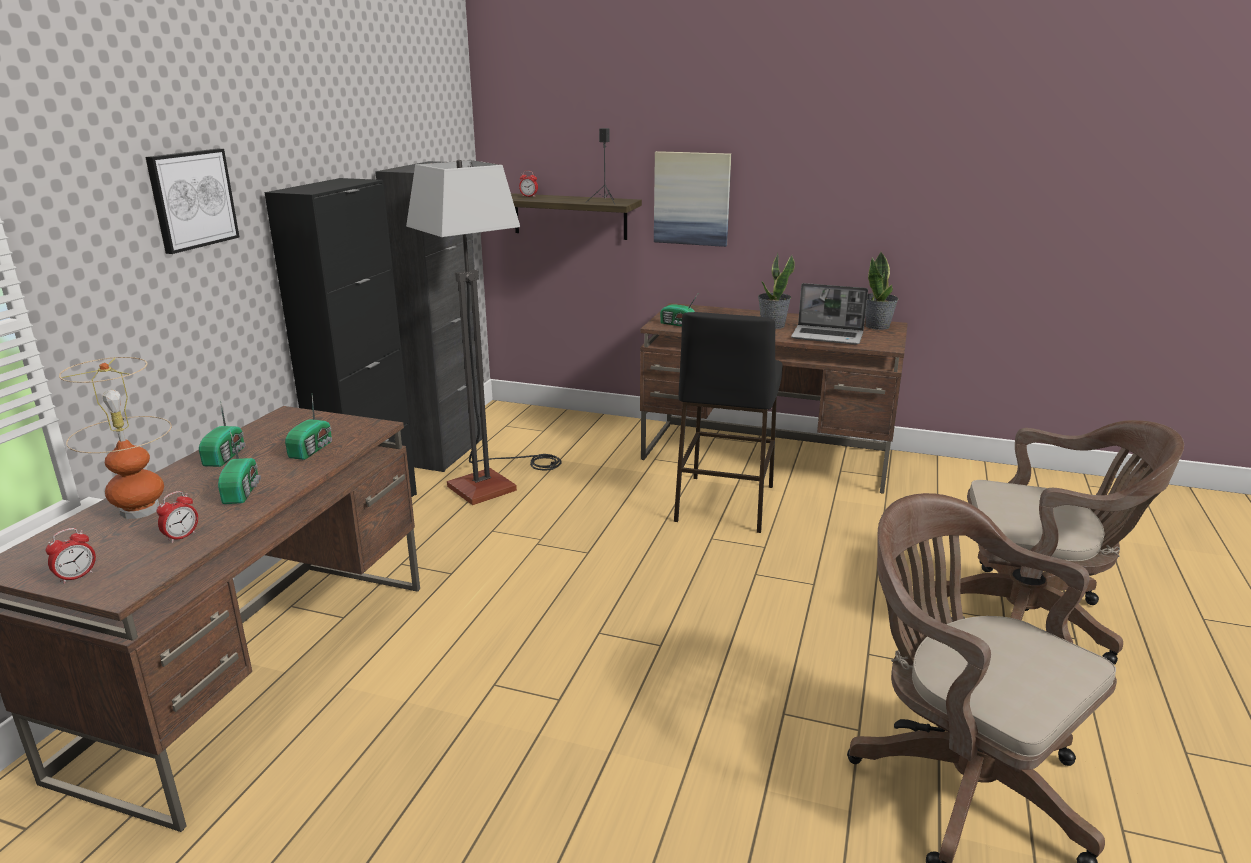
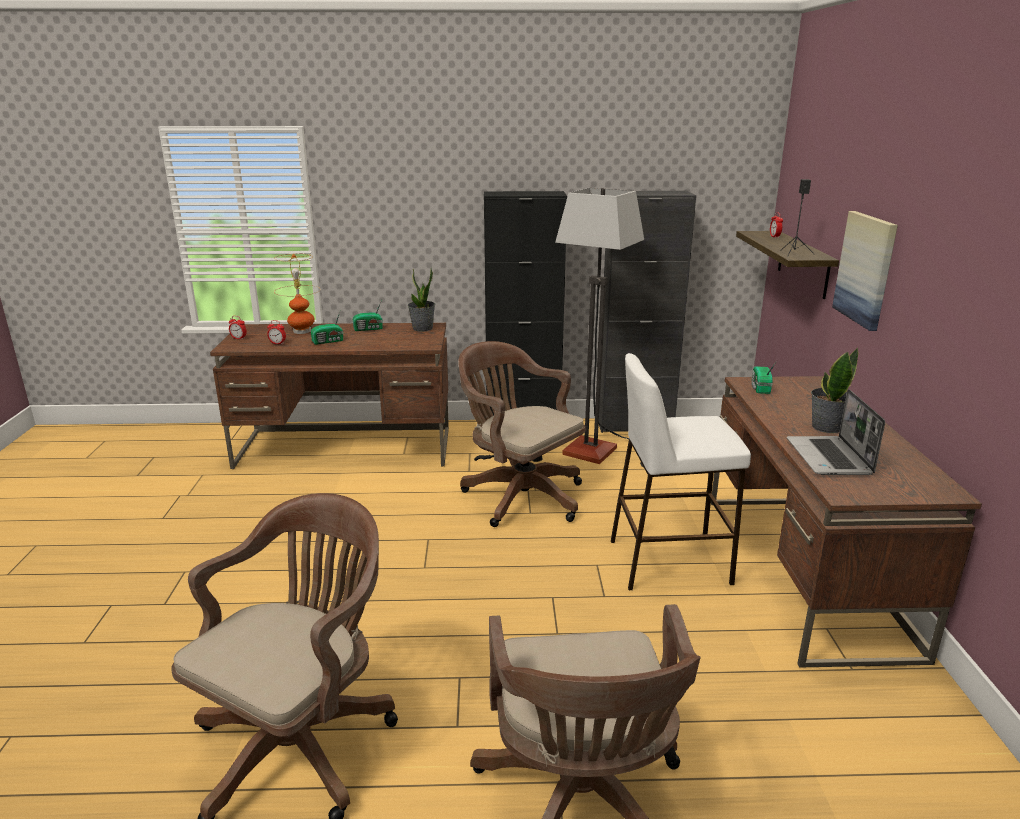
camera: 70 degrees right, 0 degrees up
picture [145,149,239,254] -> none
radio [285,396,332,460] -> none
black stool [674,312,782,533] -> white stool [611,353,751,590]
potted plant [865,252,898,330] -> potted plant moved to [408,267,435,332]
none -> brown office chair [458,341,585,527]

